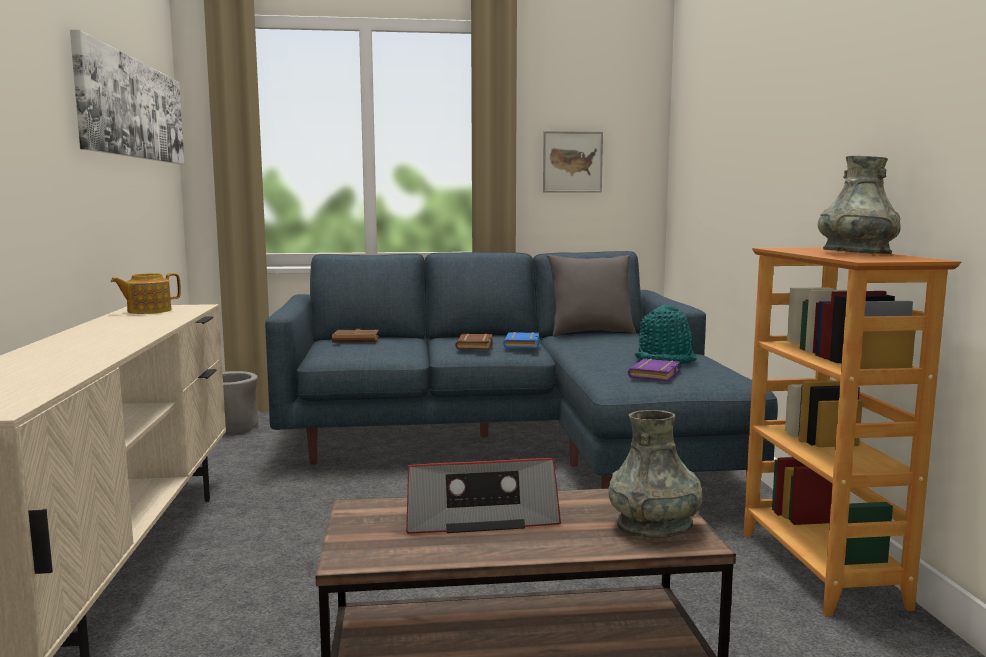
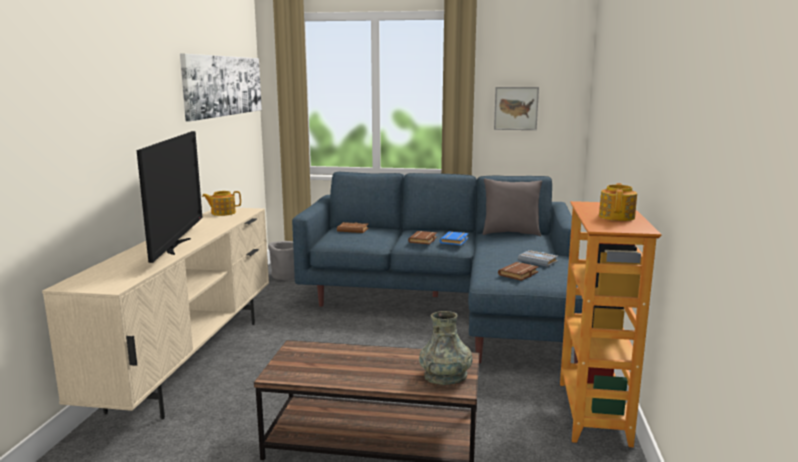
camera: 15 degrees right, 5 degrees up
radio [406,458,561,534] -> none
purple book [628,359,680,381] -> brown book [498,262,539,281]
turquoise hat [635,304,697,364] -> grey book [518,250,558,267]
grey vase [818,156,901,254] -> teapot [599,183,637,221]
none -> television [136,131,203,263]

